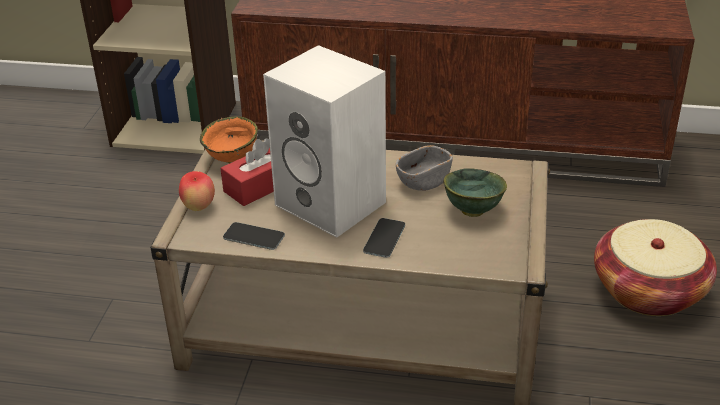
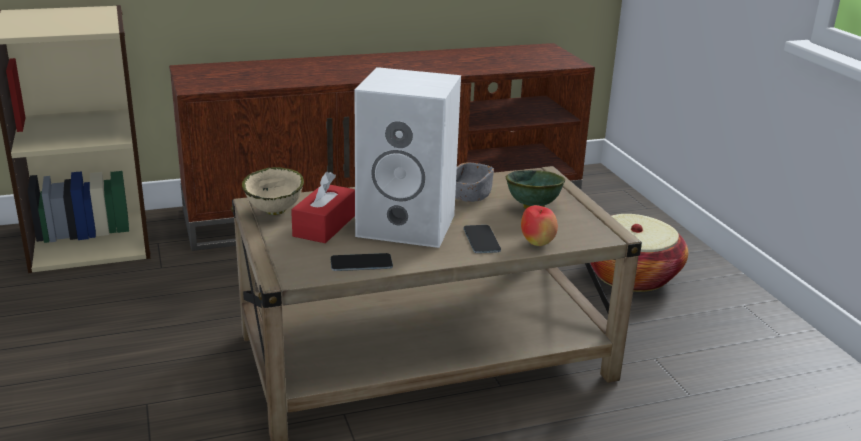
camera: 30 degrees left, 10 degrees down
apple [179,171,215,211] -> apple moved to [521,205,558,246]
orange bowl [200,116,258,163] -> beige bowl [242,167,304,215]

